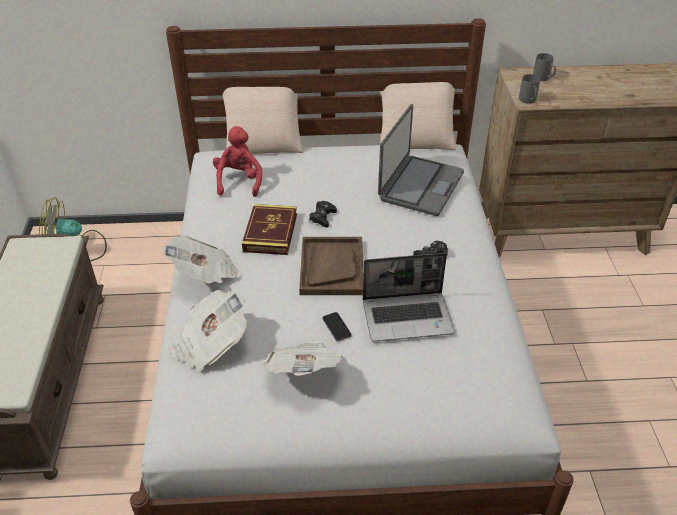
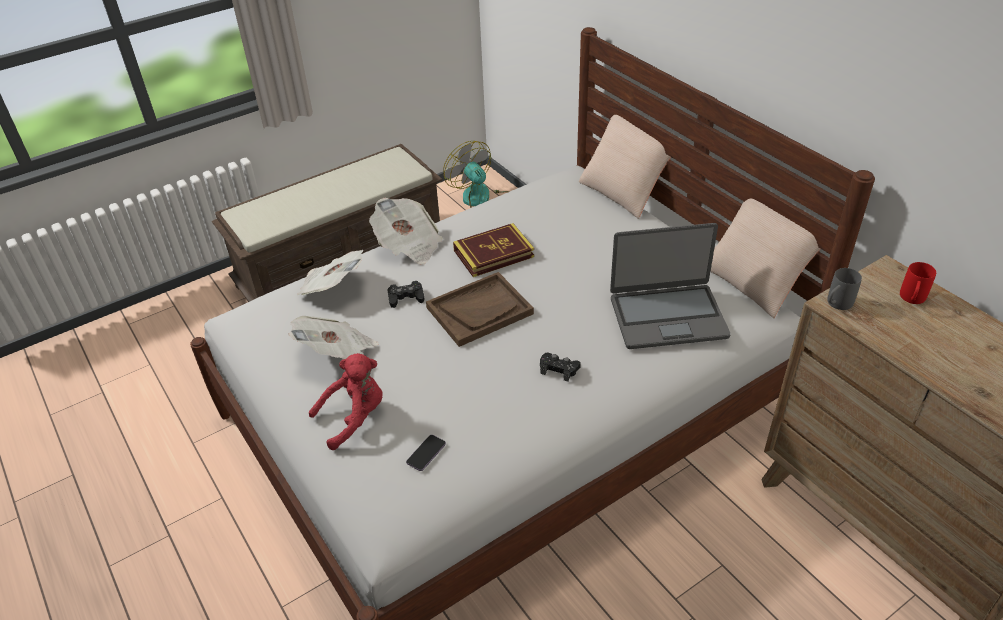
camera: 60 degrees right, 0 degrees up
red plush toy [213,126,262,197] -> red plush toy moved to [309,353,382,450]
black game controller [309,201,337,228] -> black game controller moved to [388,281,424,308]
phone [322,312,352,341] -> phone moved to [406,435,446,471]
laptop [363,253,455,341] -> none
grey mug [533,53,556,81] -> red mug [900,262,936,304]

